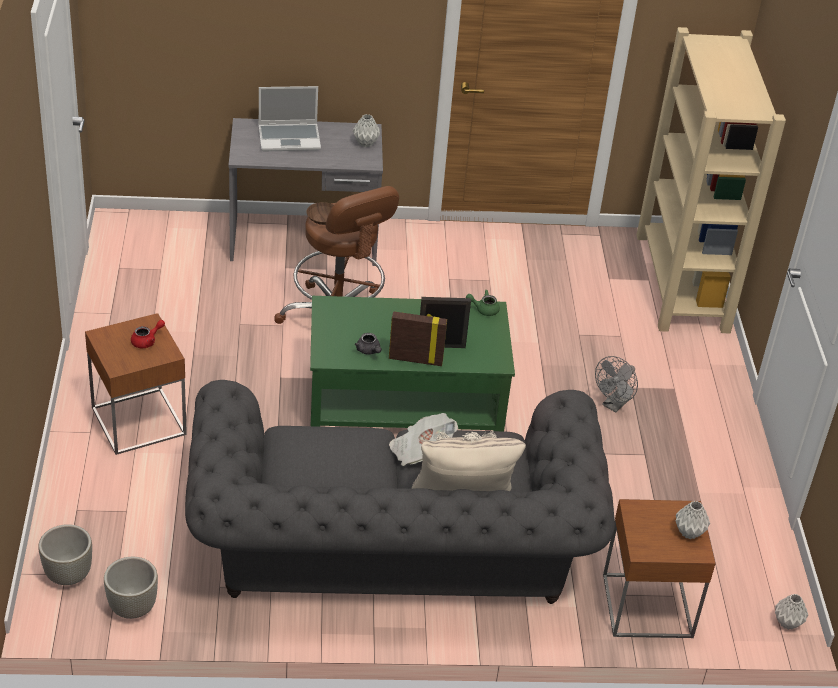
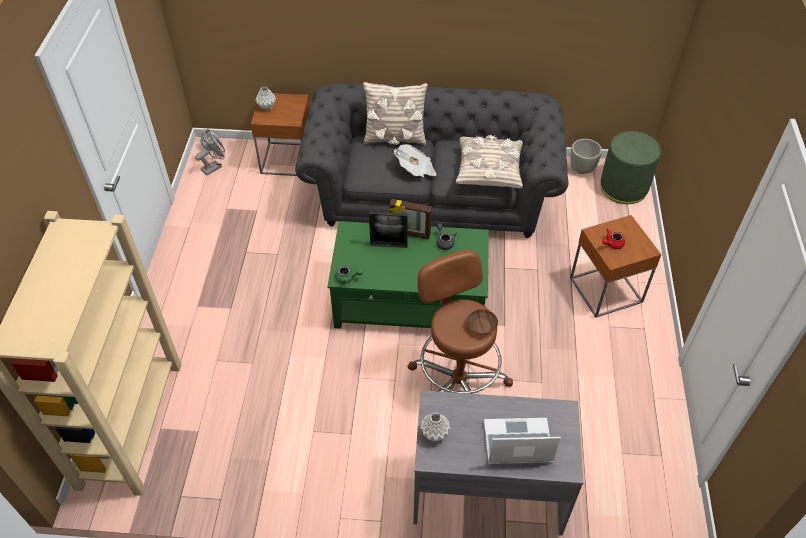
camera: 170 degrees left, 10 degrees up
grey planter [38,524,92,585] -> green ottoman [601,131,661,204]
grey fan [595,356,638,412] -> grey fan moved to [195,132,225,175]
none -> beige pillow [456,135,523,188]

